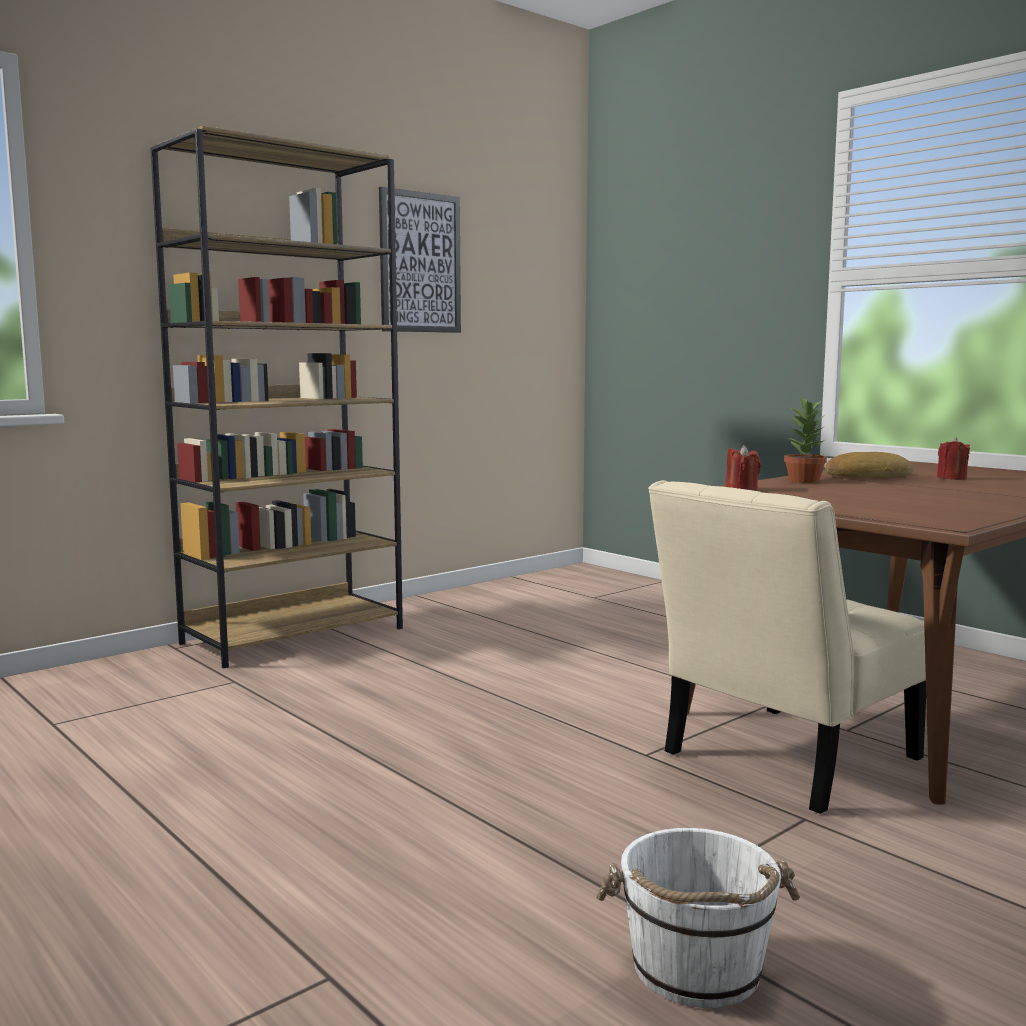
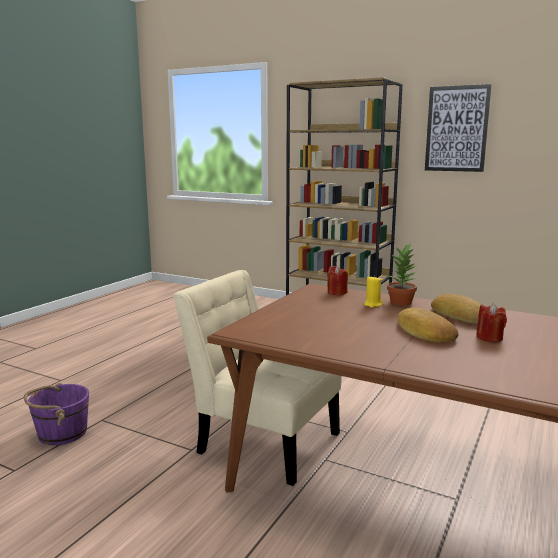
camera: 70 degrees right, 5 degrees up
white bucket [596,828,800,1008] -> purple bucket [24,383,89,445]
none -> yellow candle [364,275,383,308]
none -> bread [397,307,458,342]

